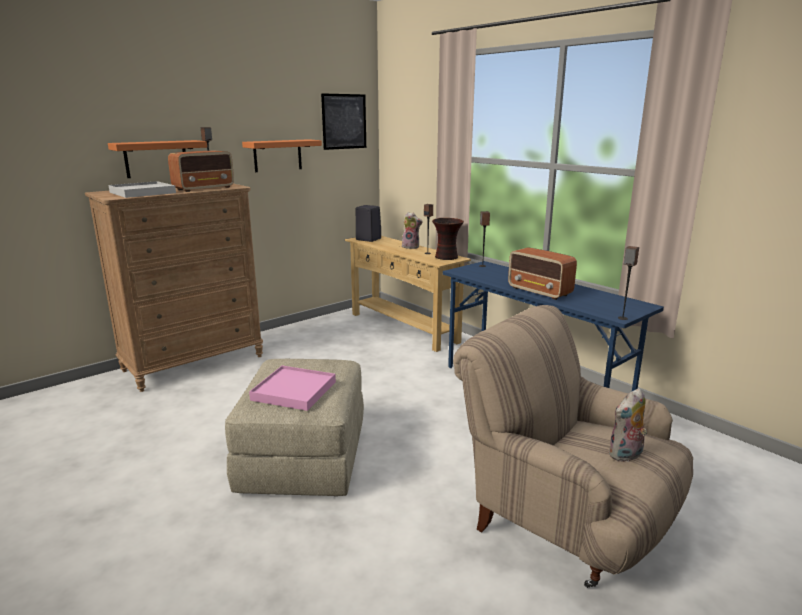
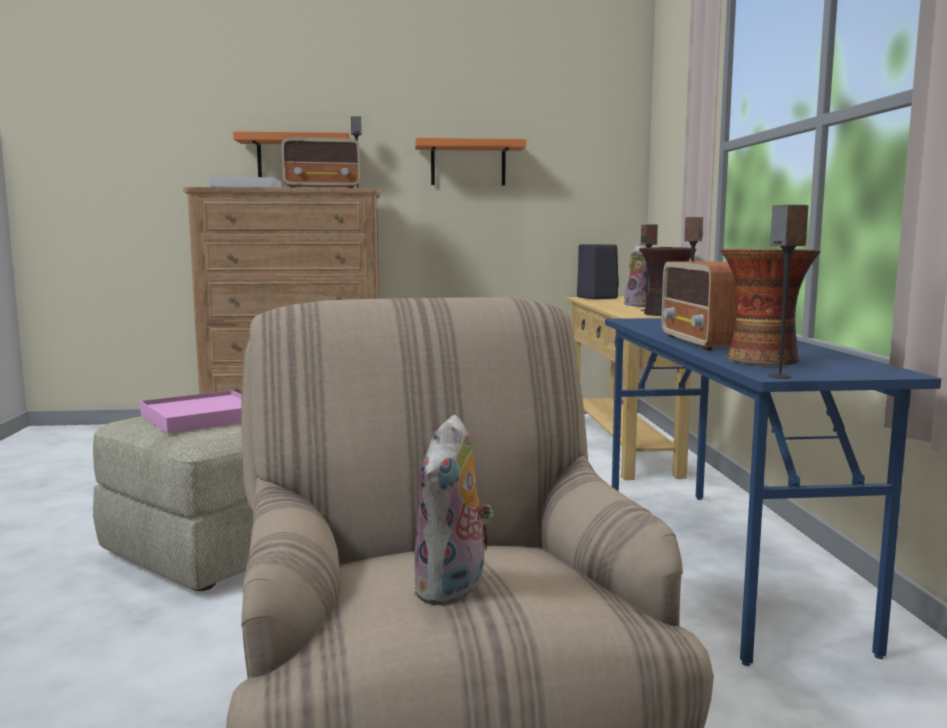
camera: 35 degrees right, 10 degrees down
picture [321,93,366,150] -> none
plush toy [608,388,647,462] -> plush toy turned 75 degrees counterclockwise [413,414,493,606]
none -> vase [721,248,821,366]

